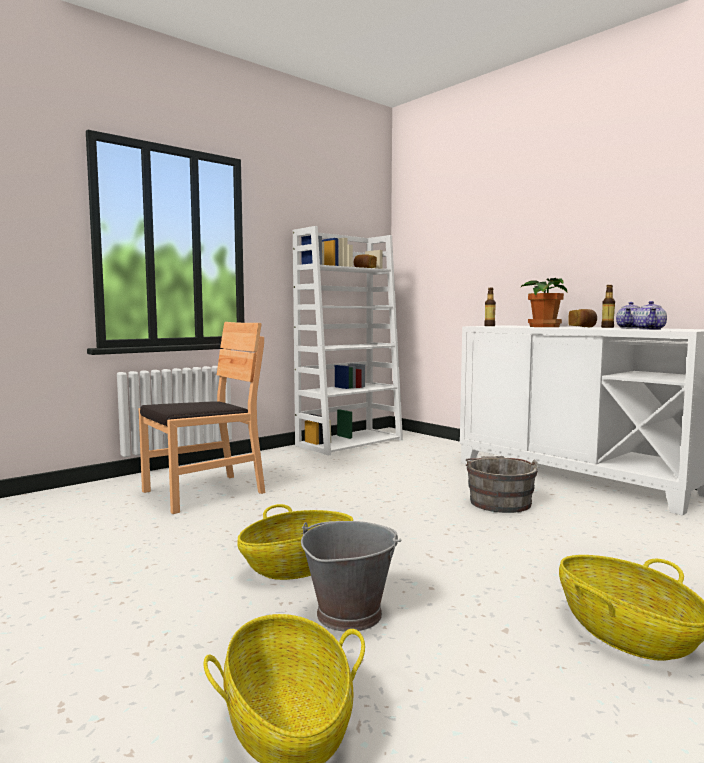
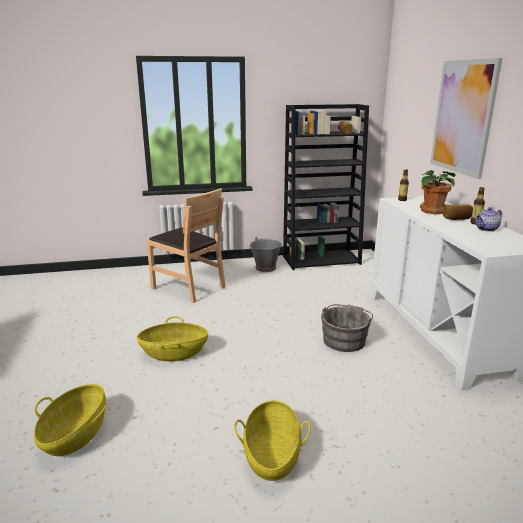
camera: 30 degrees right, 15 degrees up
brown chair [138,322,265,514] -> brown chair turned 45 degrees clockwise [147,188,225,303]
white bookcase [293,226,403,455] -> black bookcase [283,104,369,270]
grey bucket [301,521,402,632] -> grey bucket moved to [250,237,282,272]
teapot [635,301,667,330] -> none
none -> picture [430,58,502,179]

